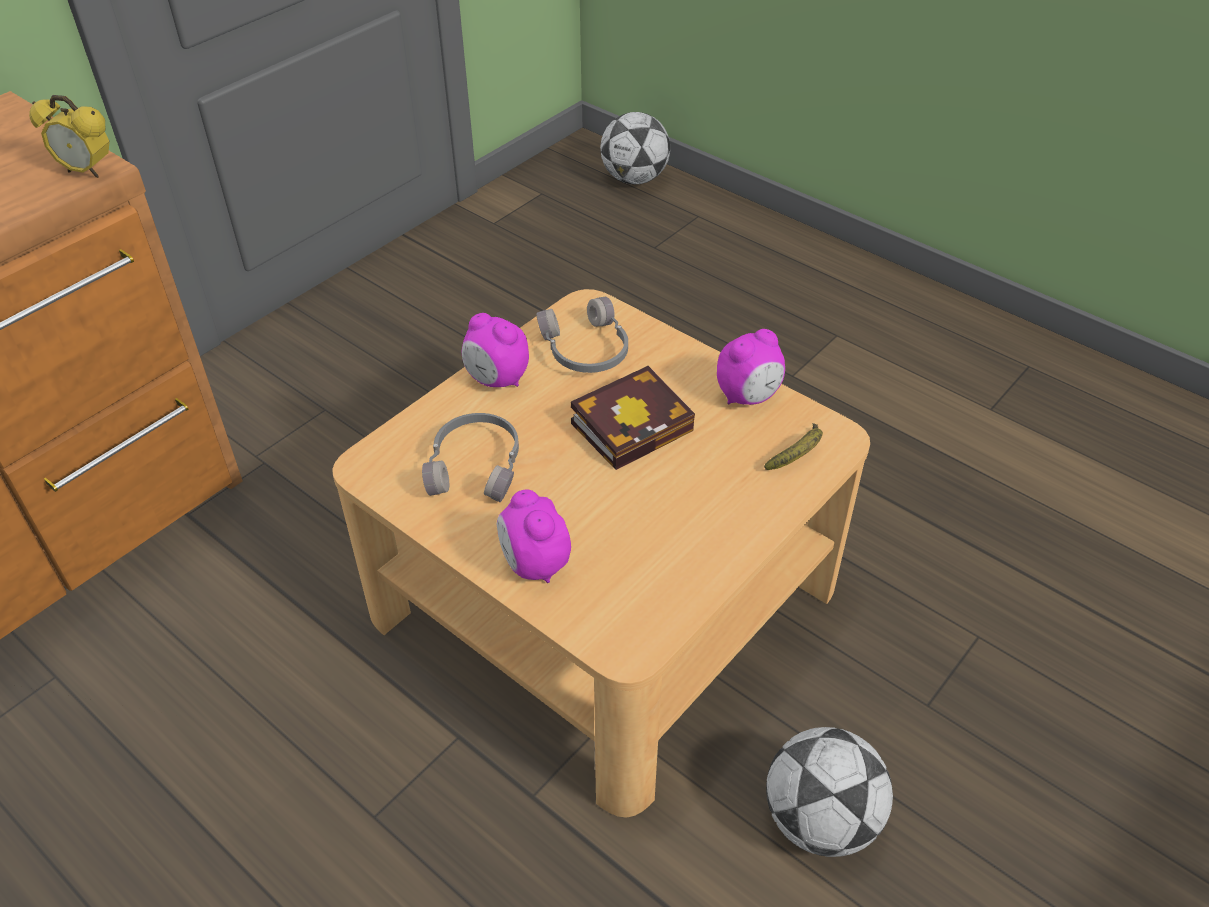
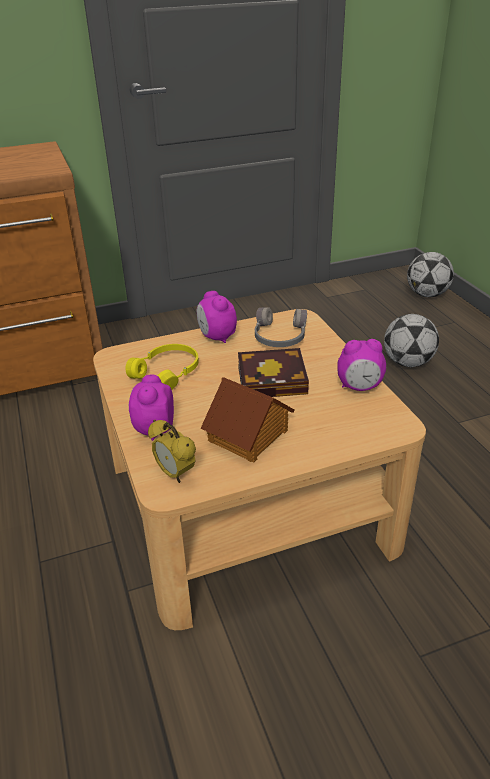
camera: 30 degrees right, 10 degrees down
alarm clock [29,95,110,178] -> alarm clock moved to [148,420,196,483]
grey headphones [422,413,519,502] -> yellow headphones [125,344,199,390]
banana [764,423,823,470] -> none
football [766,727,893,857] -> football moved to [384,314,439,367]
none -> toy house [201,377,294,463]

